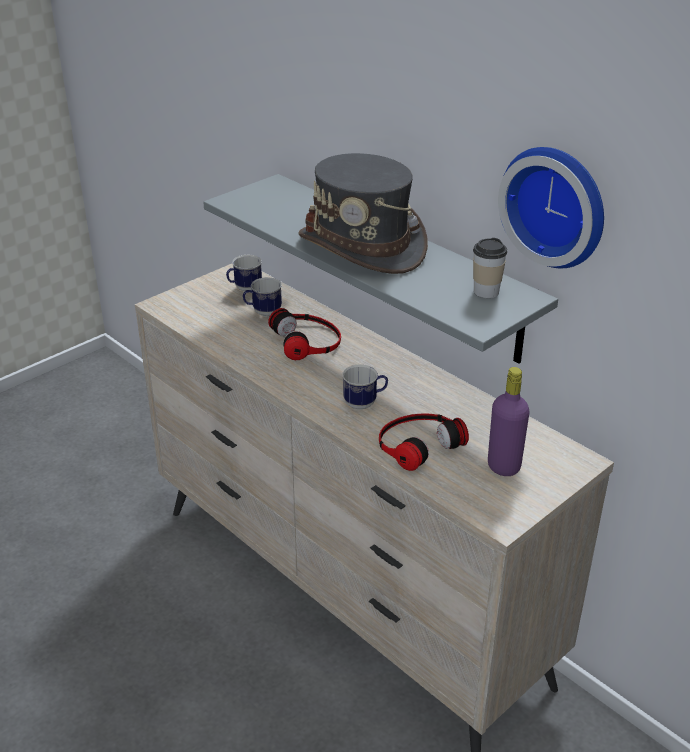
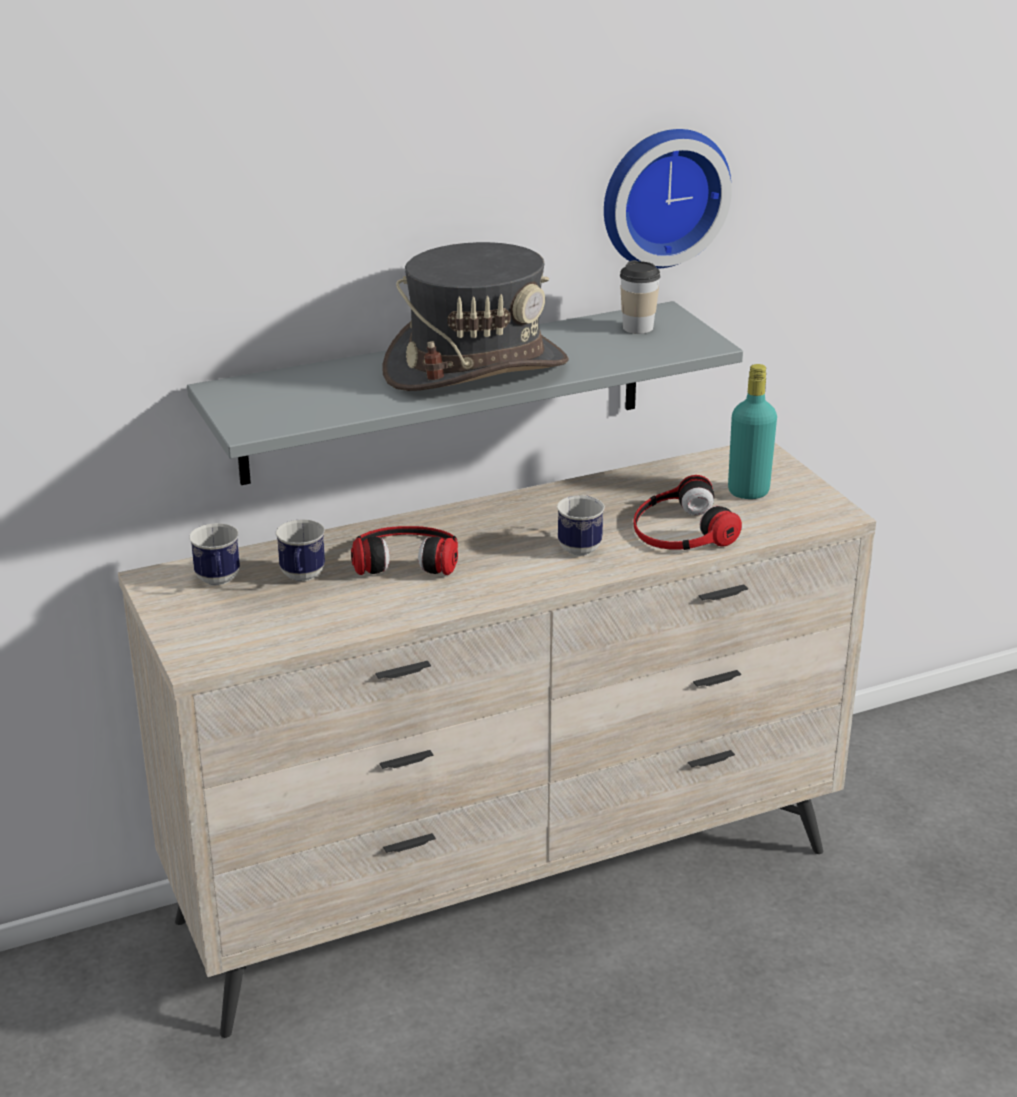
camera: 70 degrees left, 5 degrees down
purple bottle [488,367,529,476] -> turquoise bottle [728,364,777,499]

